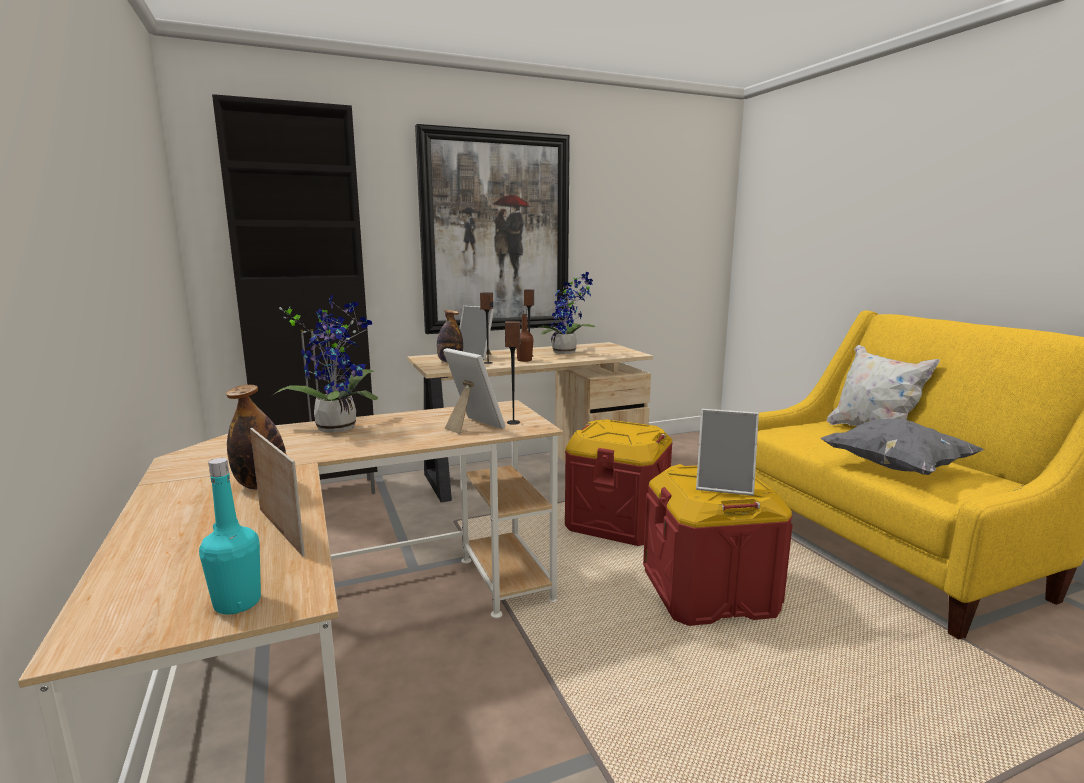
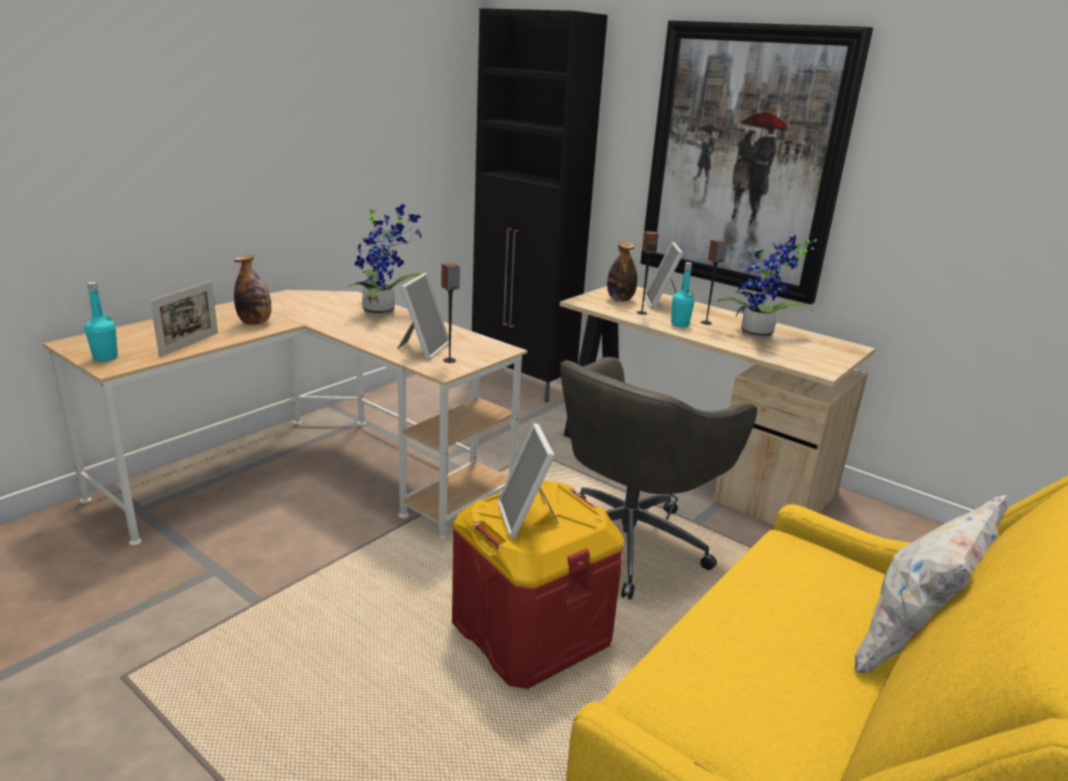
camera: 60 degrees right, 10 degrees up
brown bottle [516,309,533,362] -> turquoise bottle [671,262,695,327]
red storage box [565,419,673,546] -> grey office chair [560,357,757,600]
grey pillow [820,419,983,475] -> none

